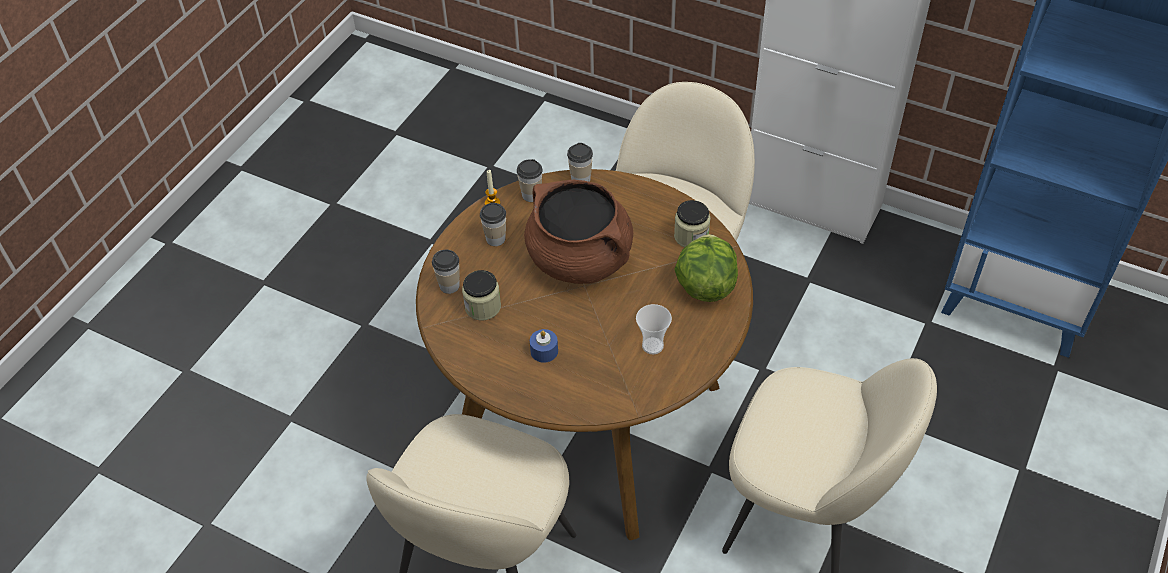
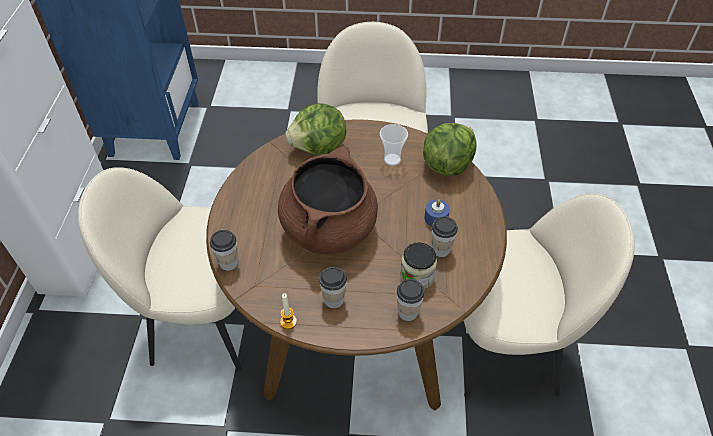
camera: 115 degrees left, 0 degrees up
cup [517,159,542,202] -> cup moved to [432,216,458,257]
jar [674,200,711,247] -> none
none -> lettuce [423,123,477,176]

